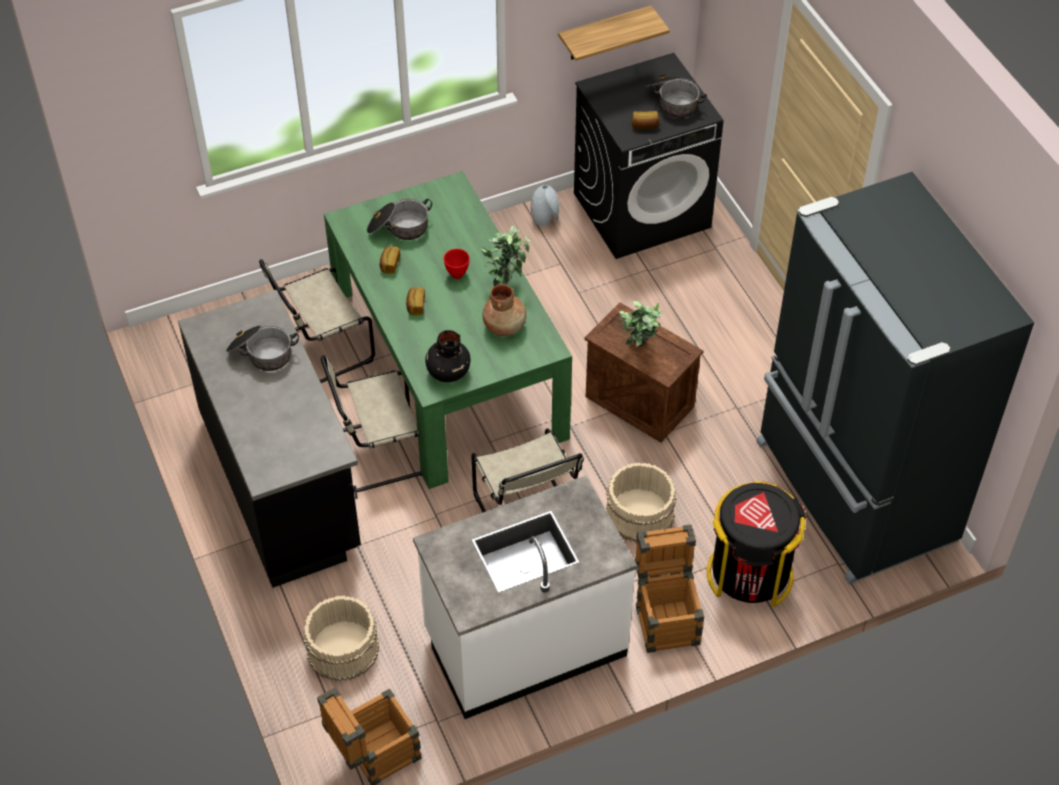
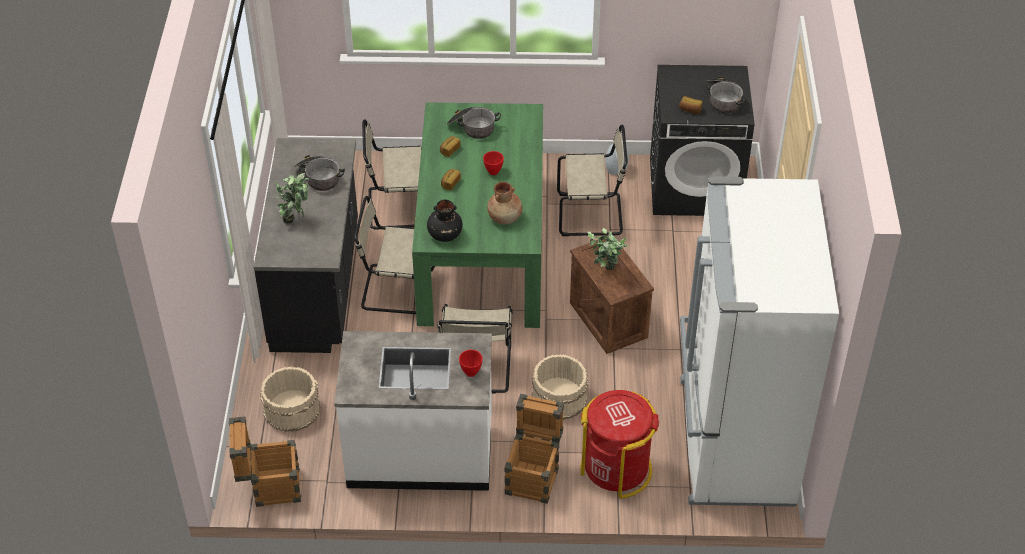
camera: 25 degrees right, 5 degrees down
potted plant [481,225,531,286] -> potted plant moved to [274,172,310,224]
shelf [558,6,670,61] -> none
black trash can [707,481,806,607] -> red trash can [581,390,659,499]
black fridge [756,172,1034,584] -> white fridge [680,176,839,506]
none -> red bowl [459,350,483,377]
none -> beige chair [557,125,628,236]

